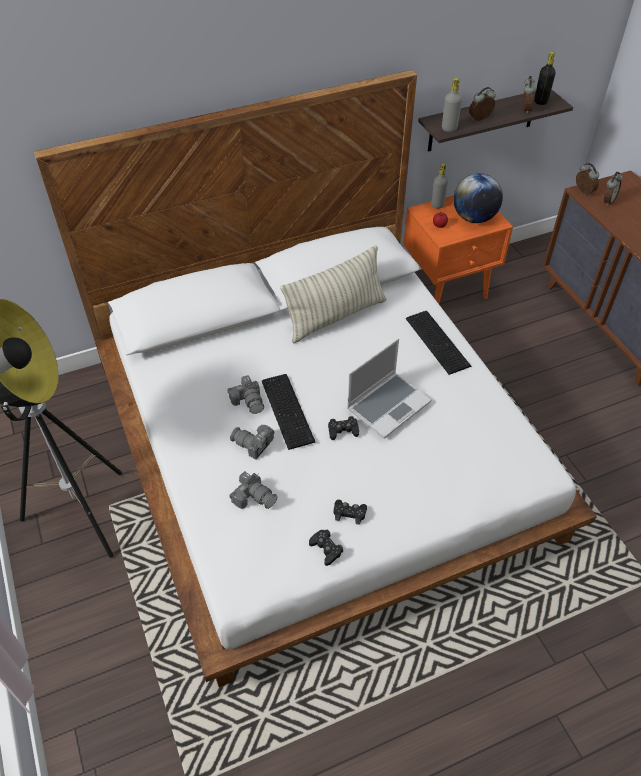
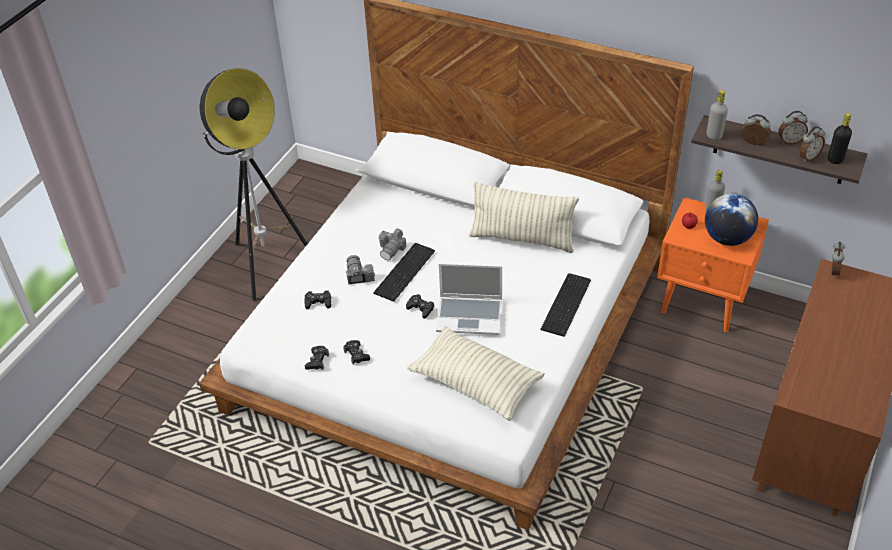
camera: 50 degrees right, 5 degrees down
camera [229,471,277,509] -> black game controller [304,290,331,309]
alarm clock [604,172,623,206] -> alarm clock moved to [779,111,808,145]
none -> pillow [407,326,545,421]

